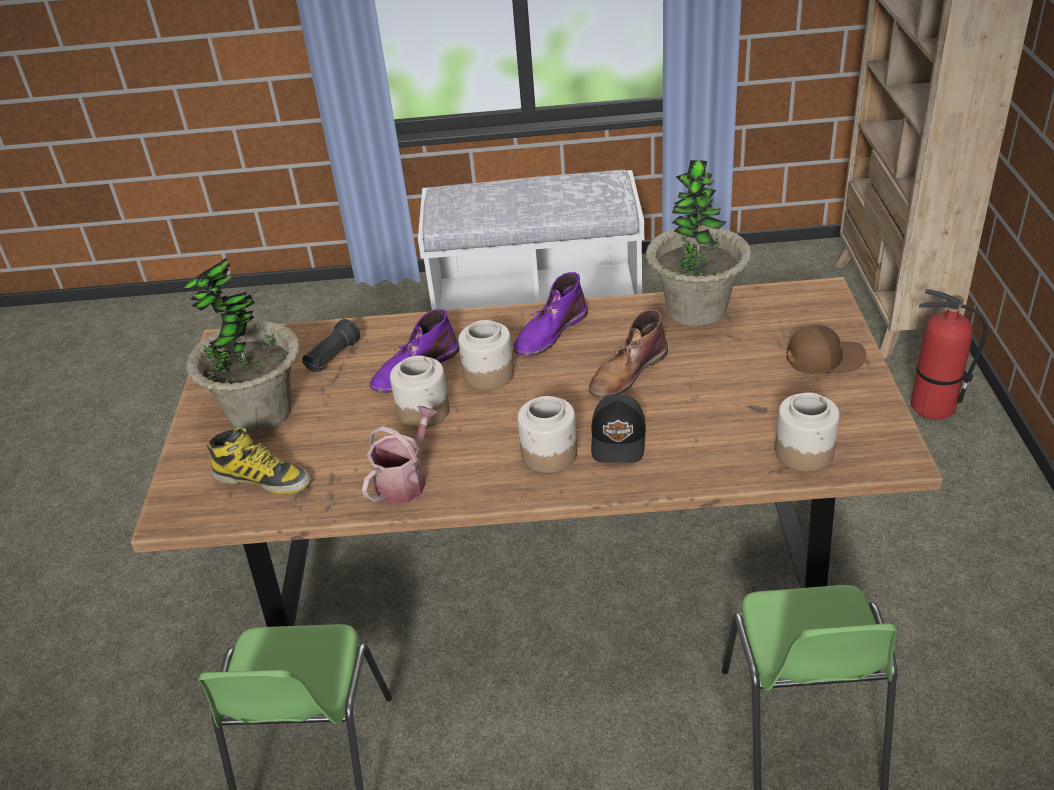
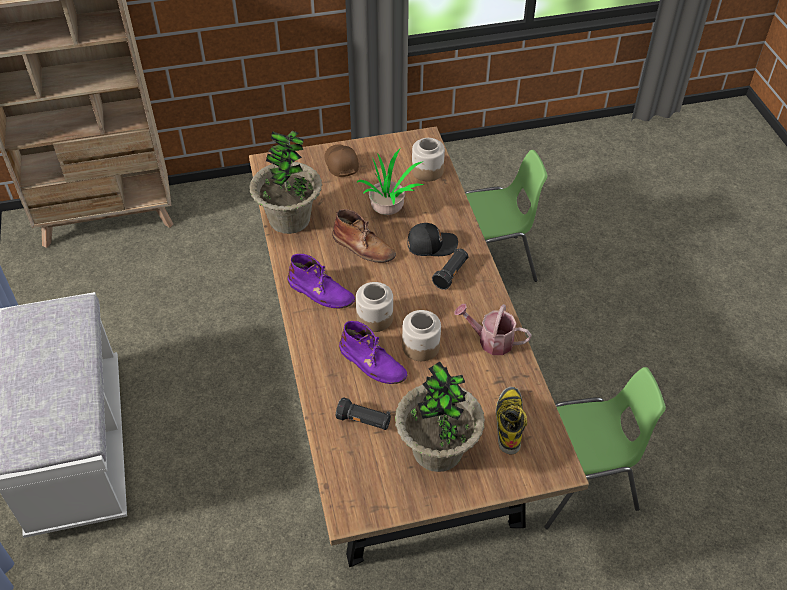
camera: 105 degrees left, 10 degrees up
jar [517,396,577,473] -> black flashlight [432,249,468,290]
fire extinguisher [911,289,988,420] -> none
none -> potted plant [357,149,425,215]

